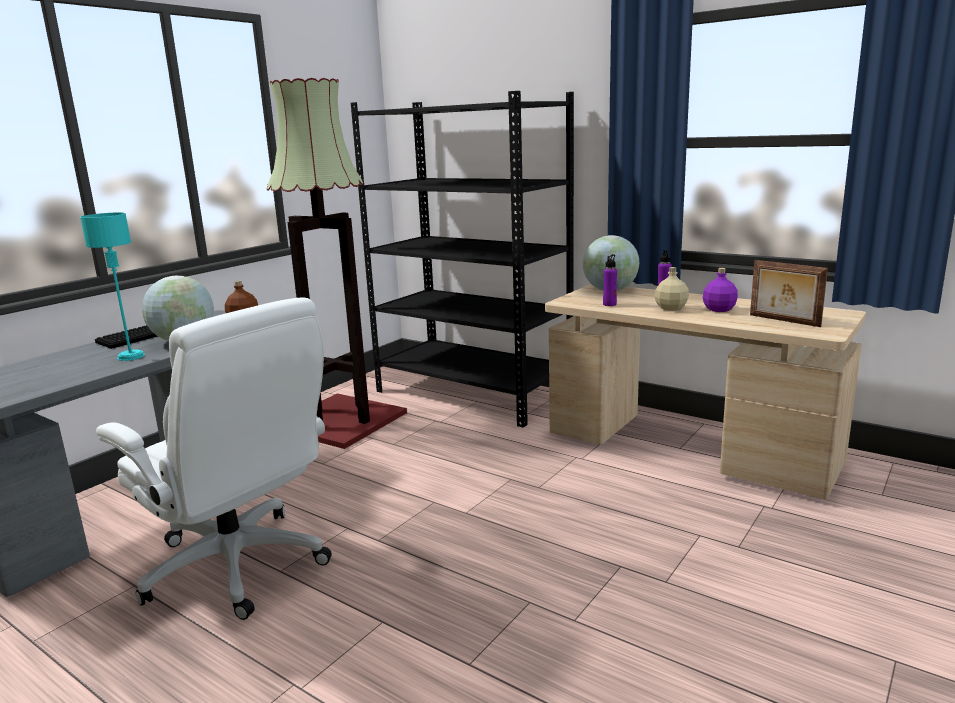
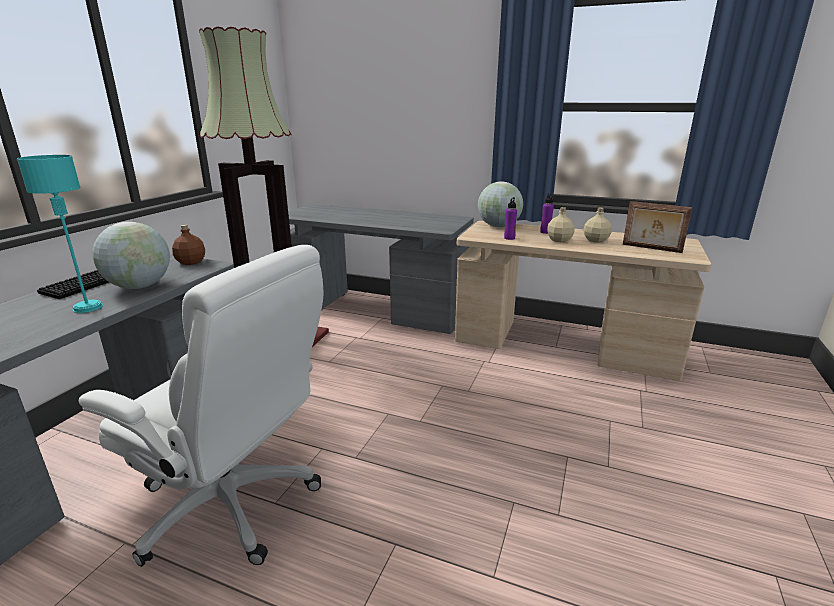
camera: 15 degrees left, 5 degrees up
black bookcase [351,91,574,428] -> grey desk [288,204,474,334]
purple bottle [703,268,738,312] -> beige bottle [583,208,612,243]

